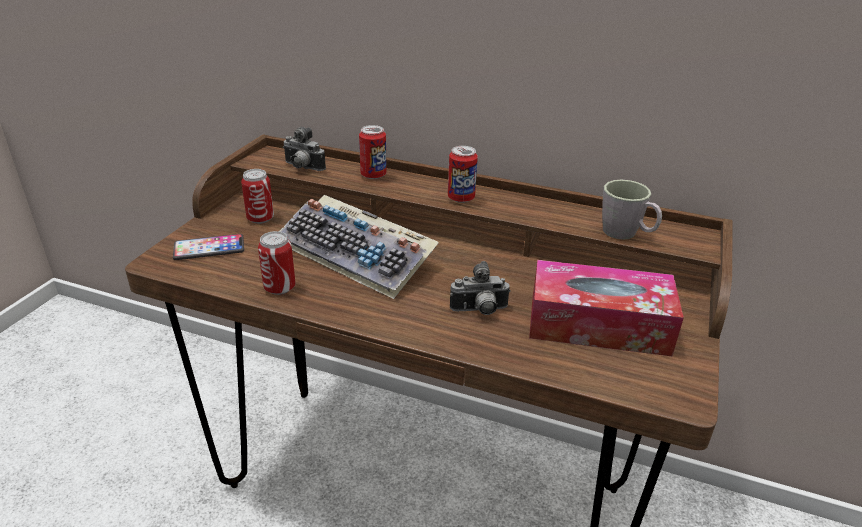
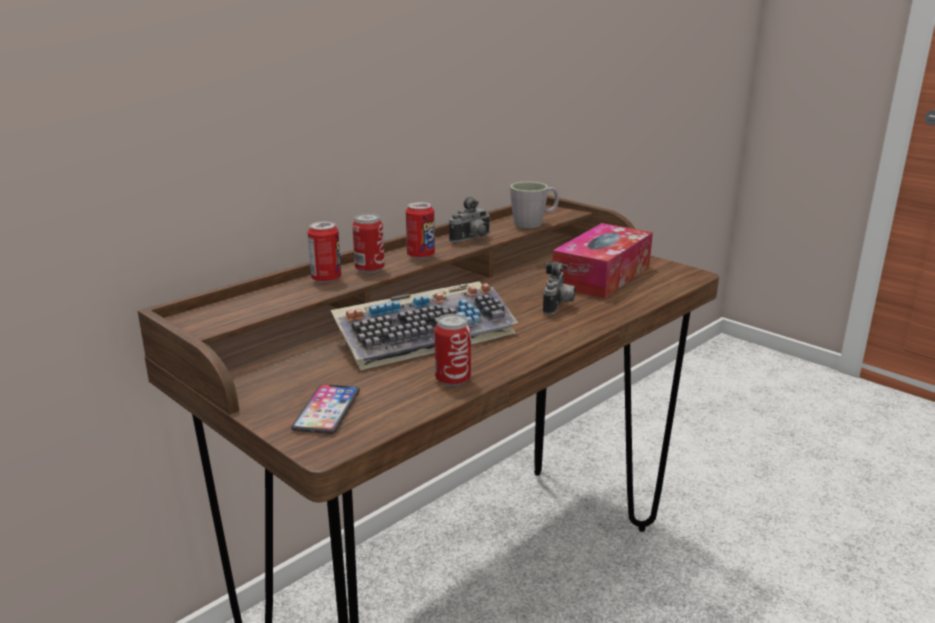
camera: 65 degrees left, 10 degrees down
can [241,169,274,224] -> can moved to [352,213,385,274]
camera [283,127,326,171] -> camera moved to [449,197,490,243]

